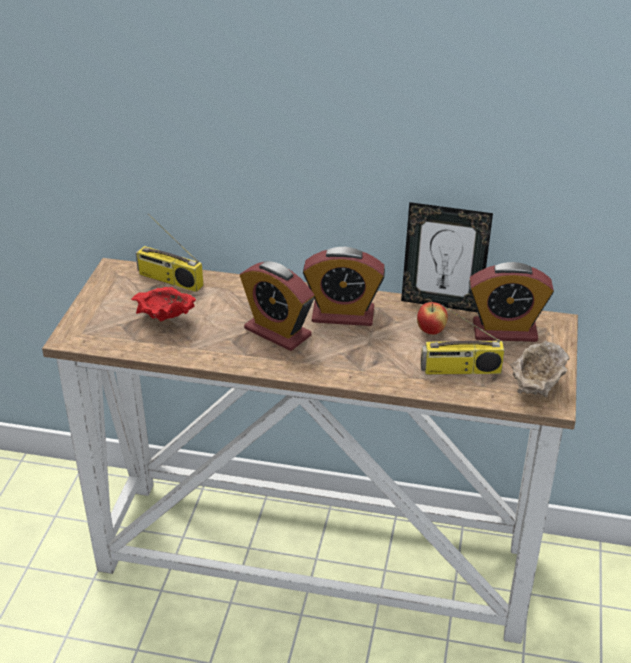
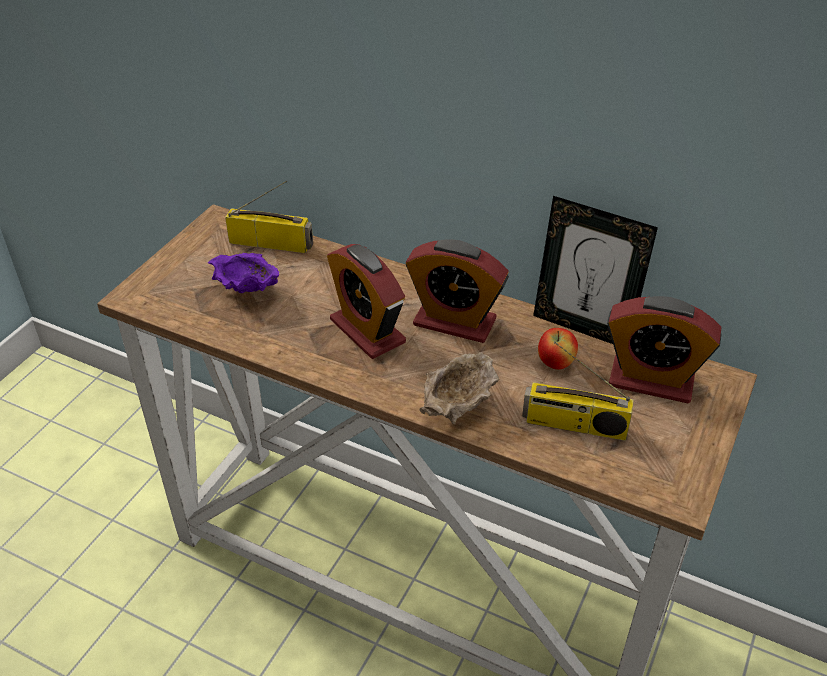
camera: 15 degrees right, 5 degrees up
red bowl [131,287,196,321] -> purple bowl [207,253,279,293]
radio [136,213,204,292] -> radio turned 150 degrees clockwise [225,180,313,253]
beige bowl [510,341,570,397] -> beige bowl moved to [419,352,499,425]

